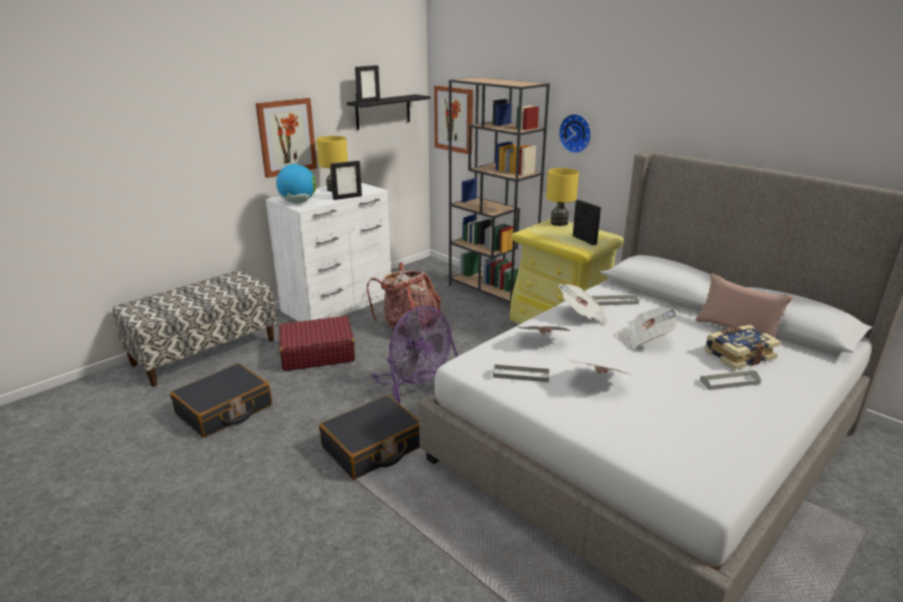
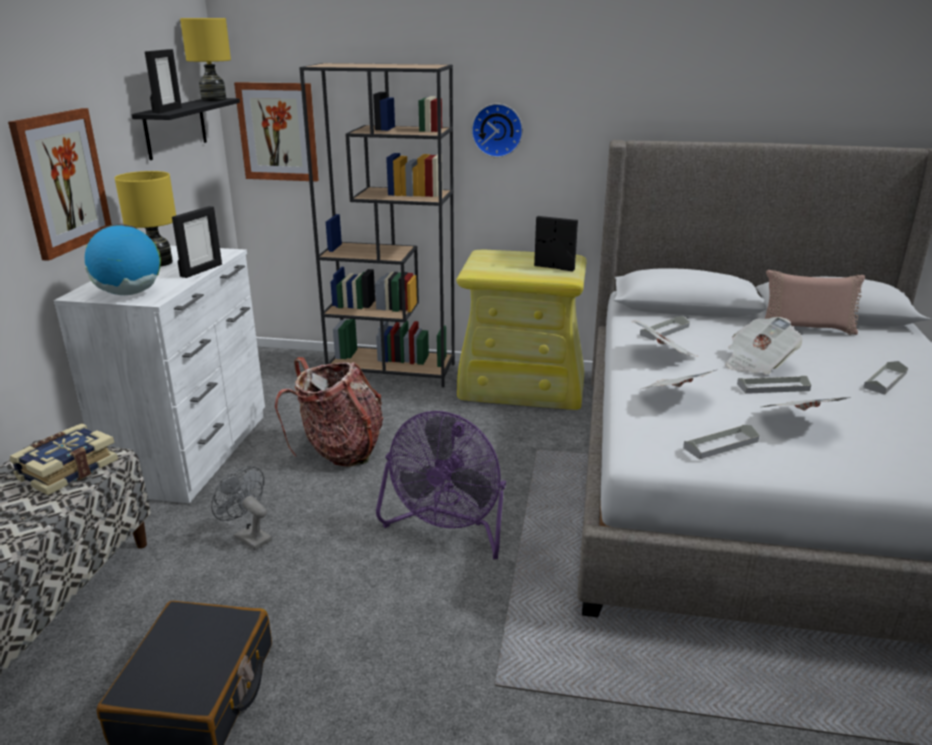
camera: 35 degrees left, 0 degrees up
red suitcase [279,316,355,371] -> grey fan [211,466,272,550]
black suitcase [319,395,420,479] -> none
purple fan [371,306,458,404] -> purple fan turned 105 degrees clockwise [376,411,506,559]
yellow table lamp [546,168,579,226] -> yellow table lamp moved to [180,18,231,101]
book [704,325,781,370] -> book moved to [10,423,118,495]
none -> grey tray [737,376,811,394]

